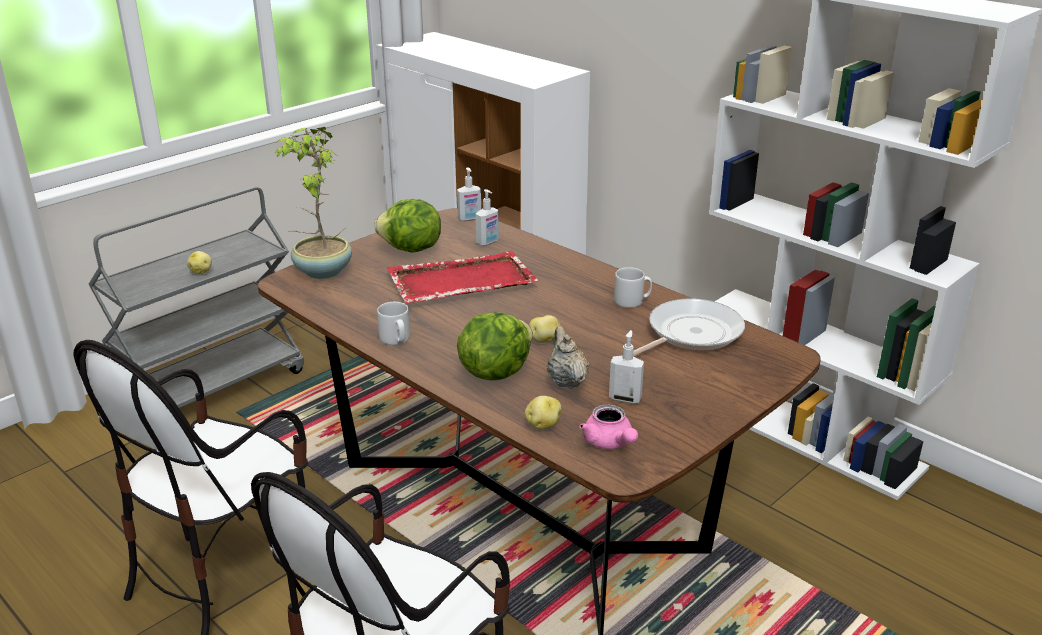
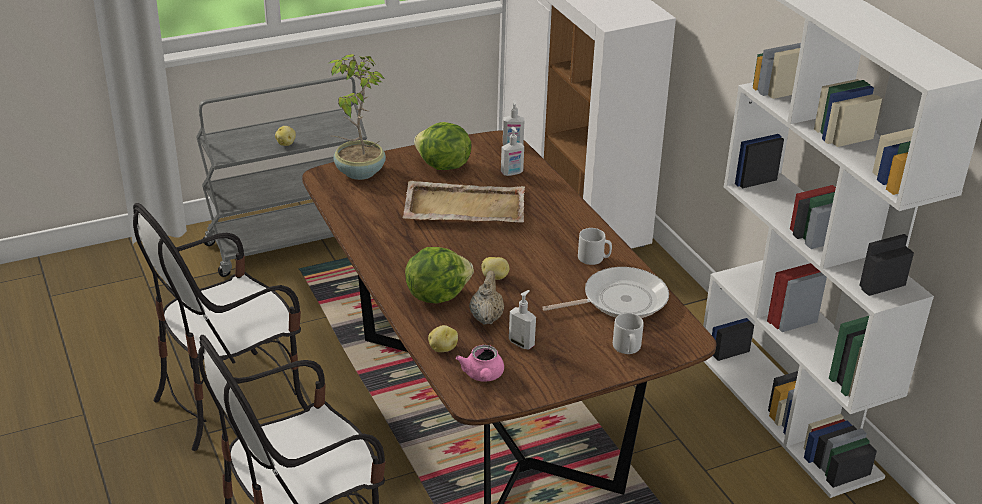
camera: 20 degrees right, 5 degrees up
grey mug [377,302,410,345] -> grey mug moved to [613,313,644,354]
red tray [387,251,538,303] -> beige tray [402,181,525,223]

